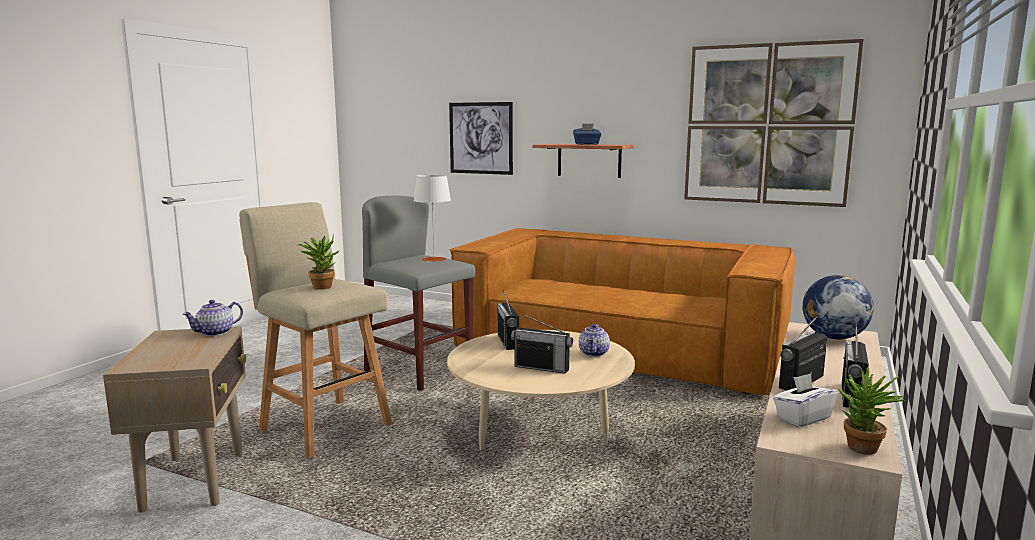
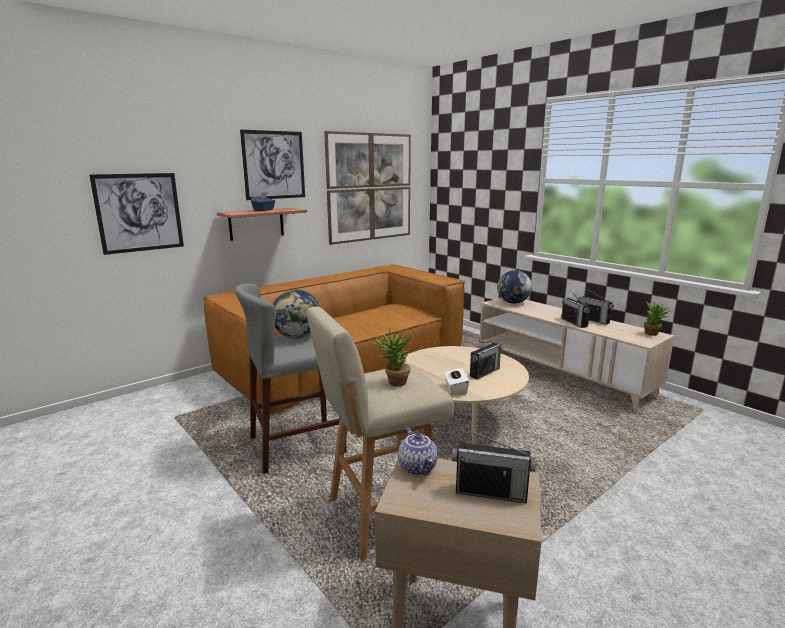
camera: 65 degrees left, 5 degrees up
white table lamp [414,175,451,262] -> globe [273,289,320,339]
radio [497,290,519,350] -> radio moved to [452,429,536,504]
teapot [579,324,610,357] -> none
white tissue box [773,373,838,427] -> white tissue box moved to [444,368,469,395]
none -> picture [240,130,305,200]

